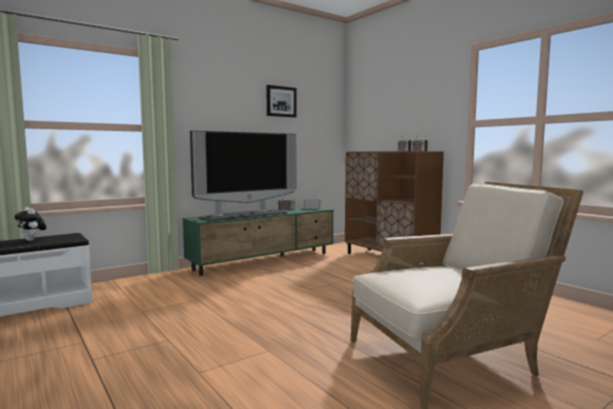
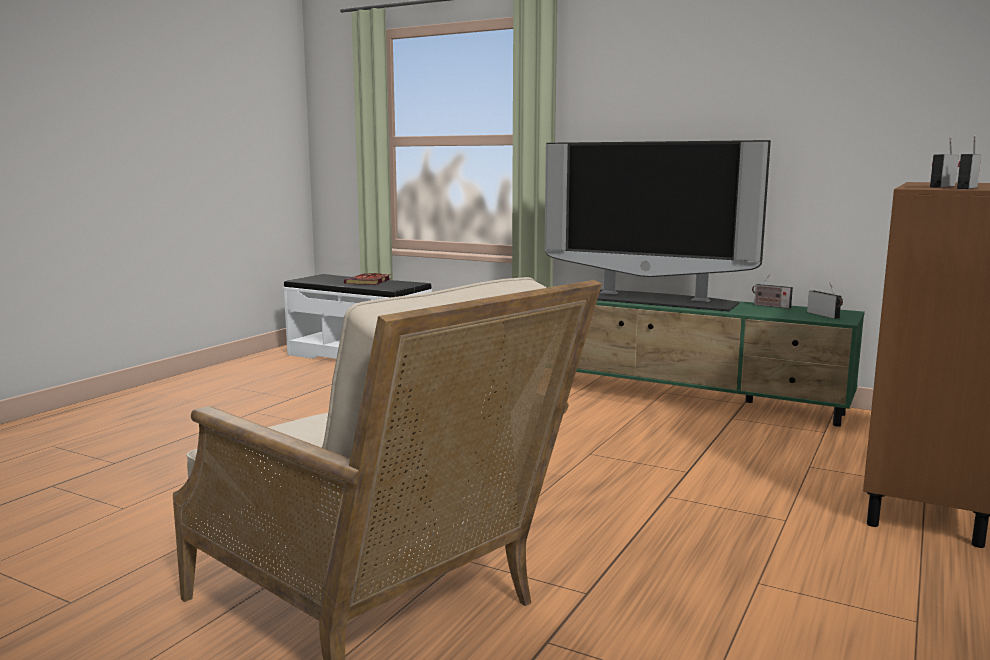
camera: 65 degrees right, 5 degrees up
plush toy [15,207,47,241] -> book [344,273,391,285]
picture [266,85,297,118] -> none

